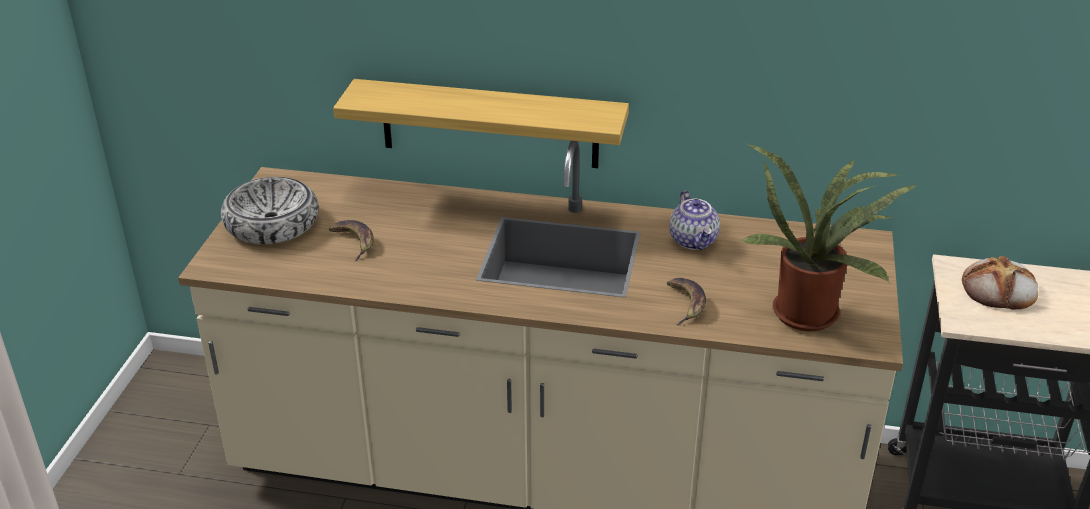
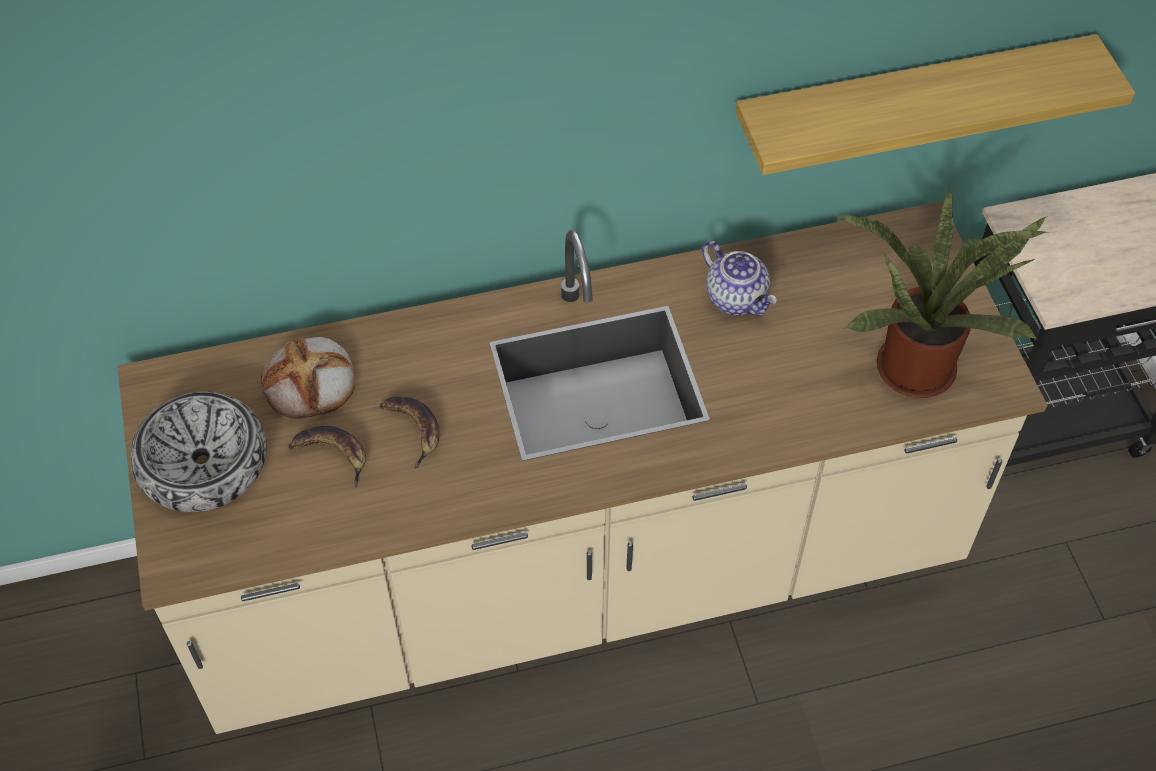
camera: 25 degrees left, 20 degrees up
shelf [333,79,629,168] -> shelf moved to [736,34,1135,175]
banana [667,278,706,325] -> banana moved to [380,396,439,469]
bread [962,256,1038,310] -> bread moved to [261,337,355,419]

